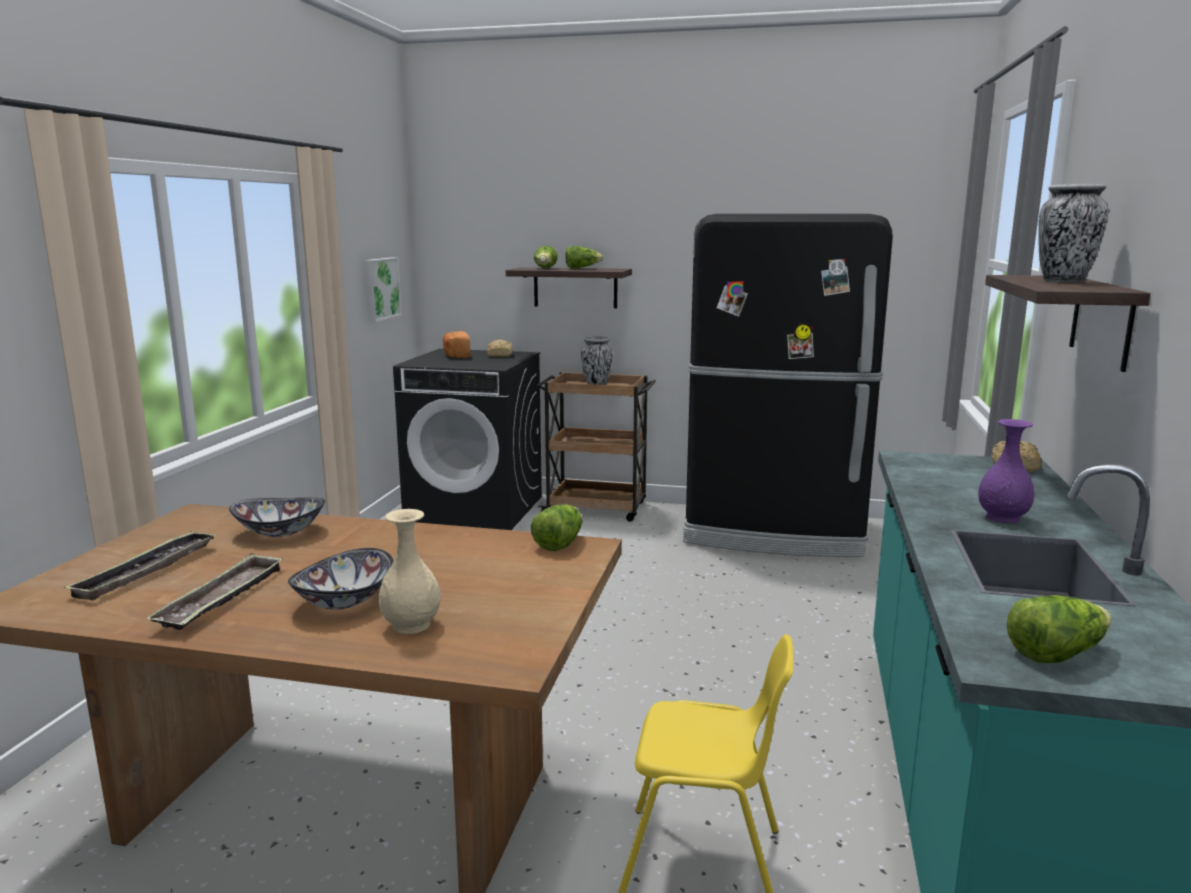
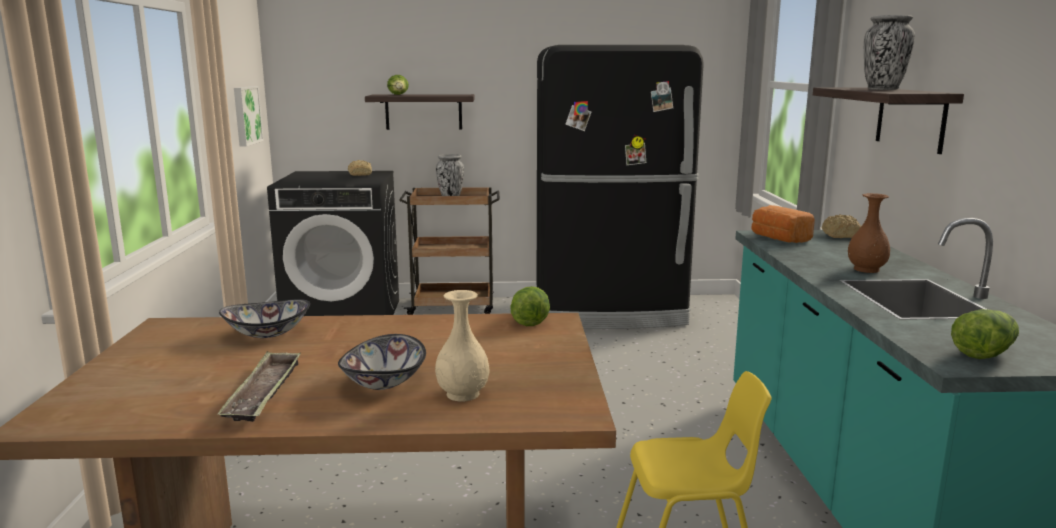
camera: 15 degrees left, 0 degrees up
tray [64,531,215,600] -> none
bread [443,331,470,358] -> bread moved to [751,205,815,243]
lettuce [566,246,604,268] -> none
purple vase [978,419,1034,523] -> brown vase [848,193,890,273]

